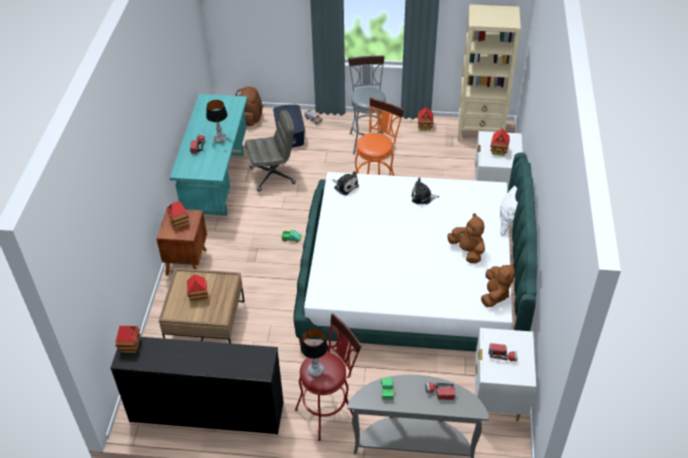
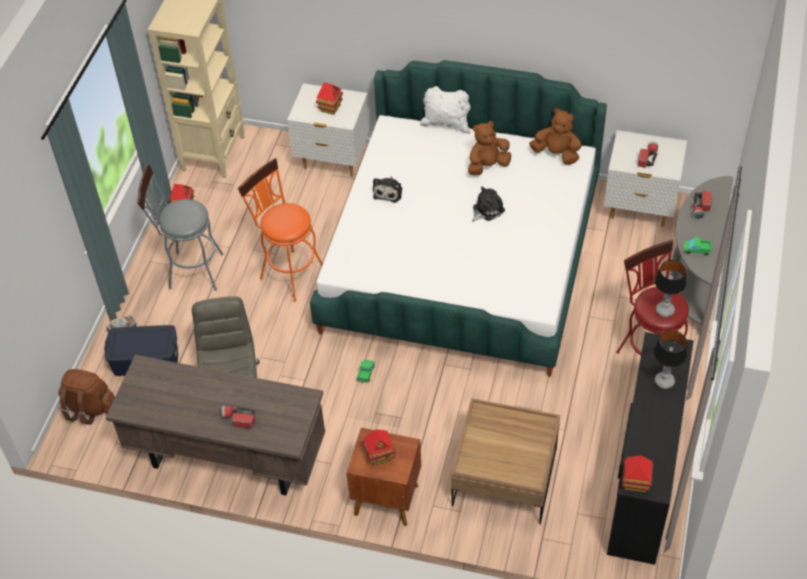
camera: 80 degrees left, 5 degrees up
turquoise desk [169,94,247,216] -> brown desk [106,355,325,495]
toy house [187,274,208,302] -> none
table lamp [206,100,228,143] -> table lamp moved to [653,330,688,389]
plush toy [332,171,359,196] -> plush toy moved to [472,187,505,222]

